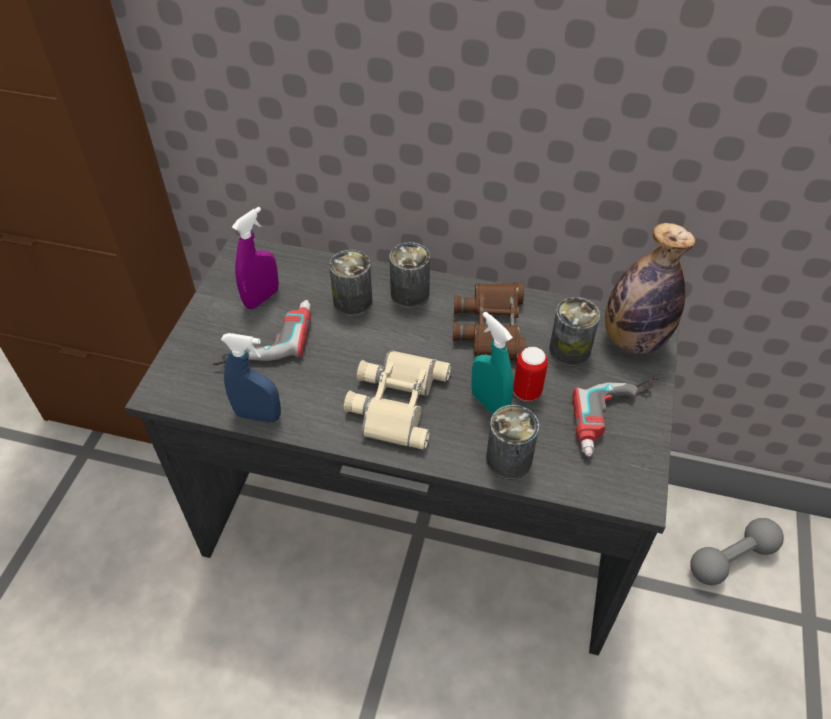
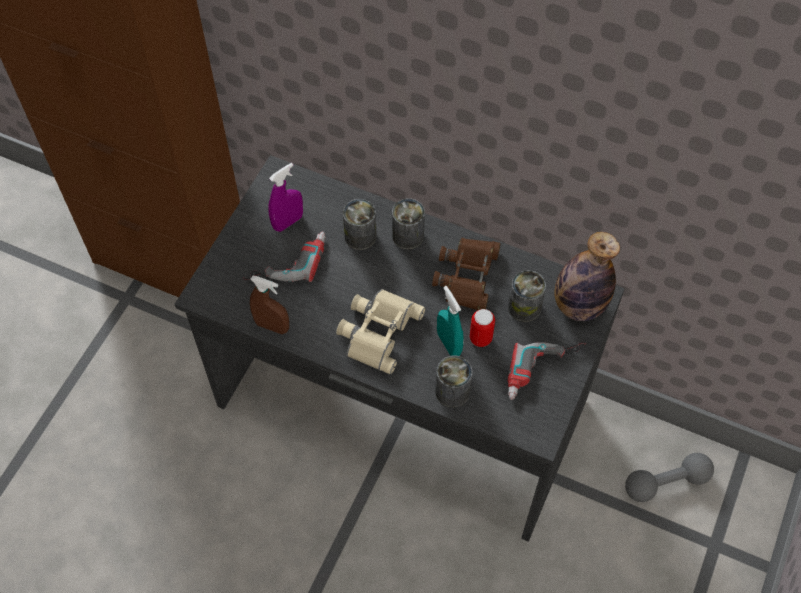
camera: 10 degrees right, 10 degrees up
blue spray bottle [221,333,281,423] -> brown spray bottle [250,276,289,334]

